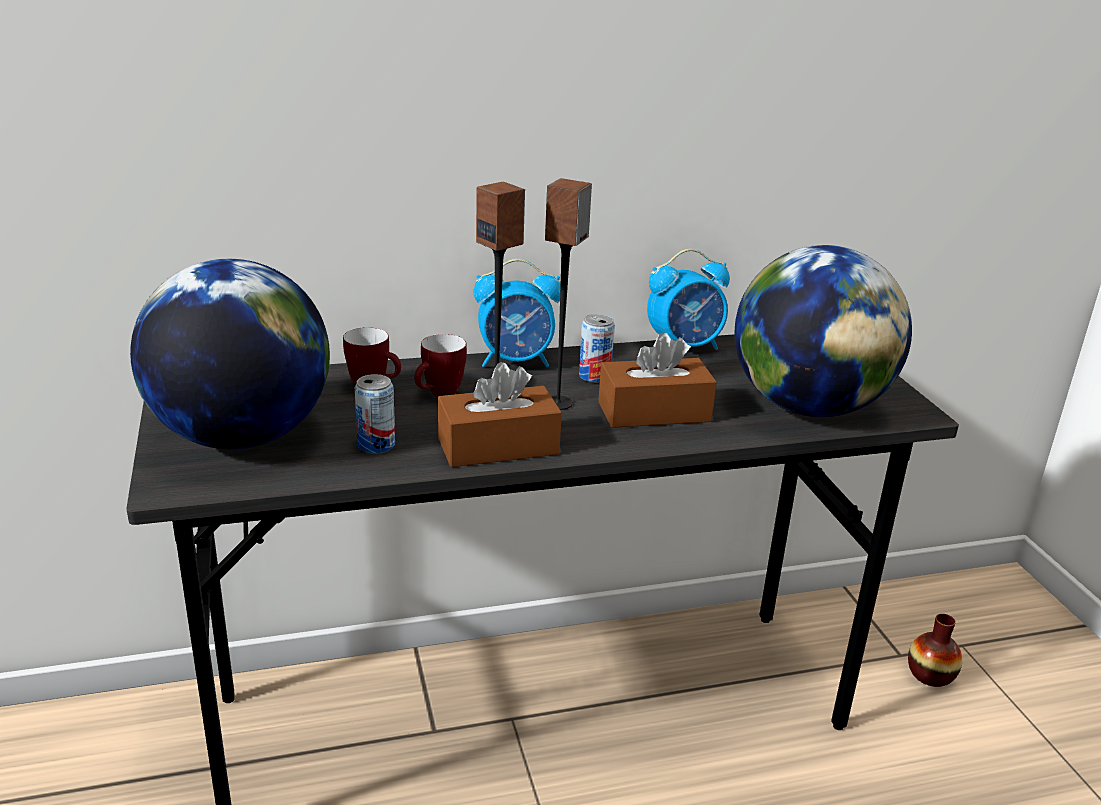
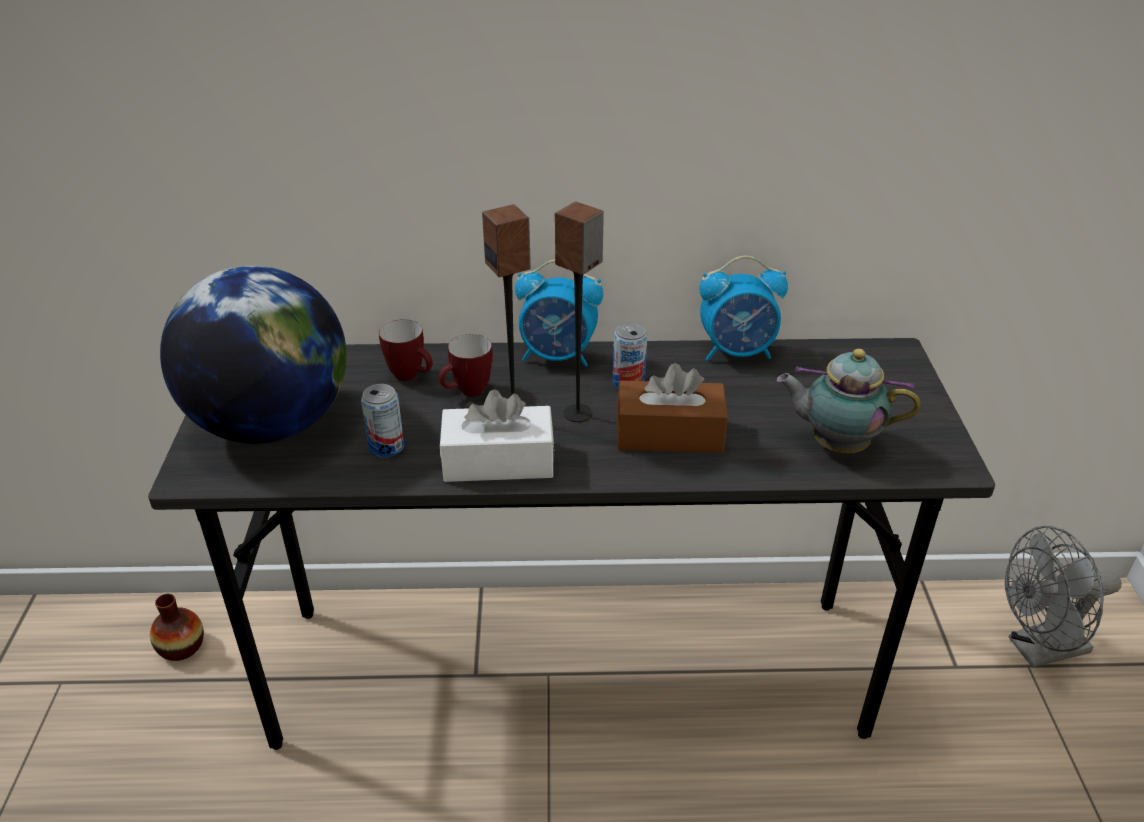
camera: 15 degrees right, 10 degrees up
brown tissue box [438,362,562,467] -> white tissue box [440,389,554,482]
globe [735,245,912,417] -> teapot [777,349,921,453]
vase [908,614,962,687] -> vase moved to [150,594,204,661]
none -> grey fan [1005,526,1122,668]

